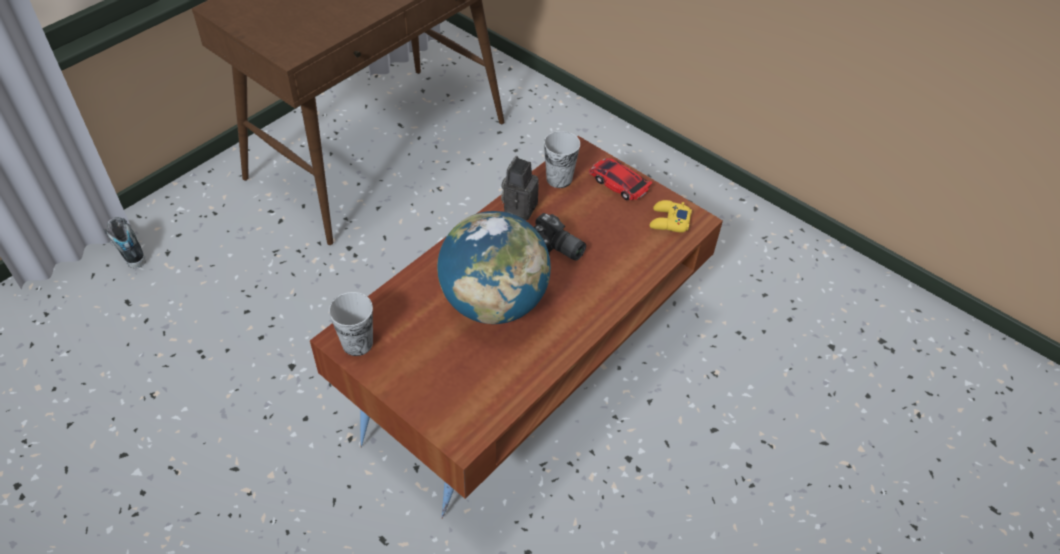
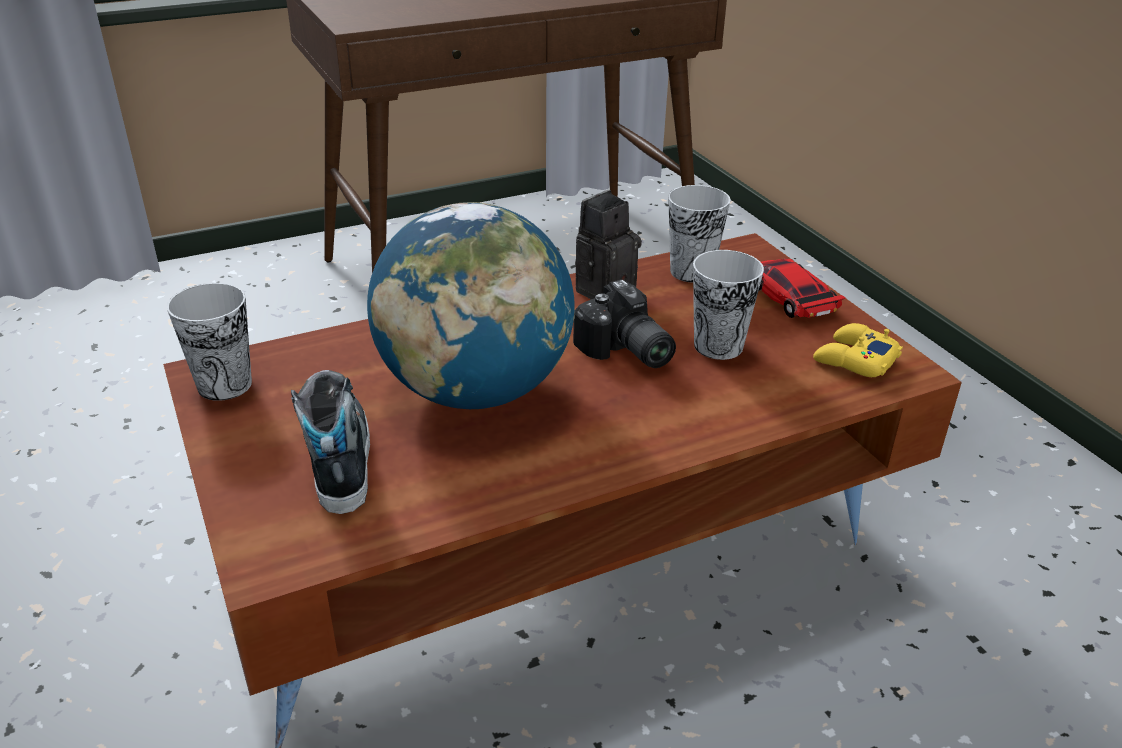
camera: 25 degrees right, 15 degrees down
shoe [103,217,146,269] -> shoe moved to [291,370,370,514]
none -> cup [693,250,764,360]

